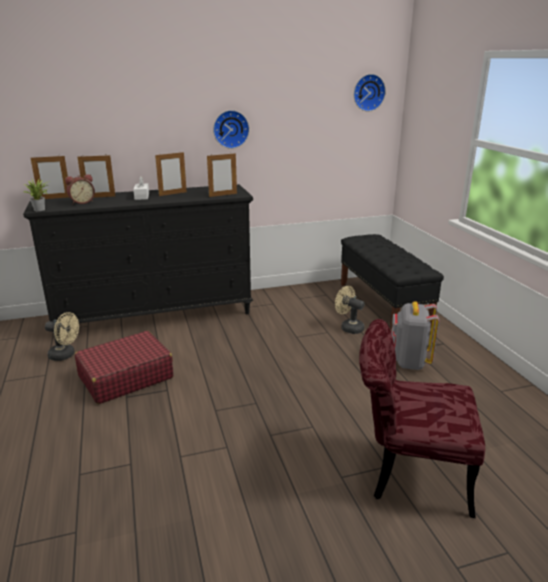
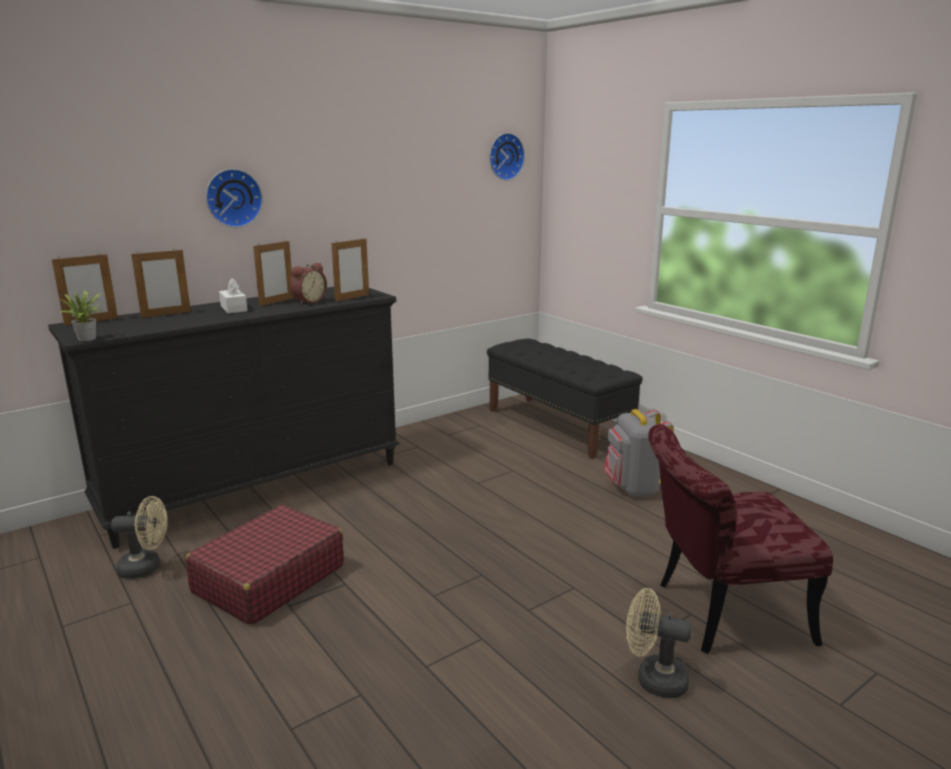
camera: 20 degrees left, 5 degrees down
alarm clock [65,174,95,204] -> alarm clock moved to [290,262,327,305]
wall clock [213,110,249,149] -> wall clock moved to [206,169,263,228]
beige fan [335,286,364,334] -> beige fan moved to [626,588,692,698]

